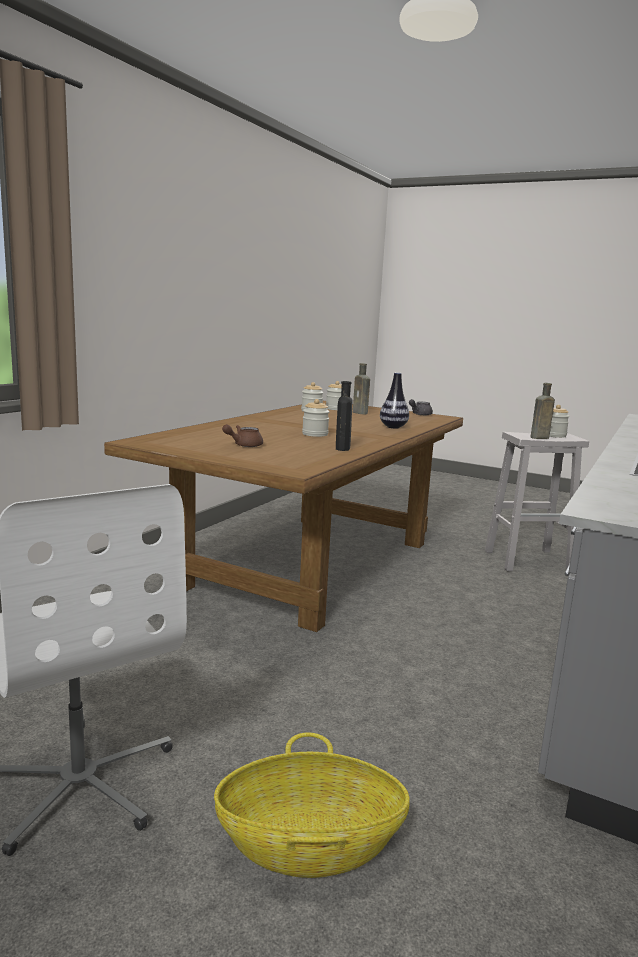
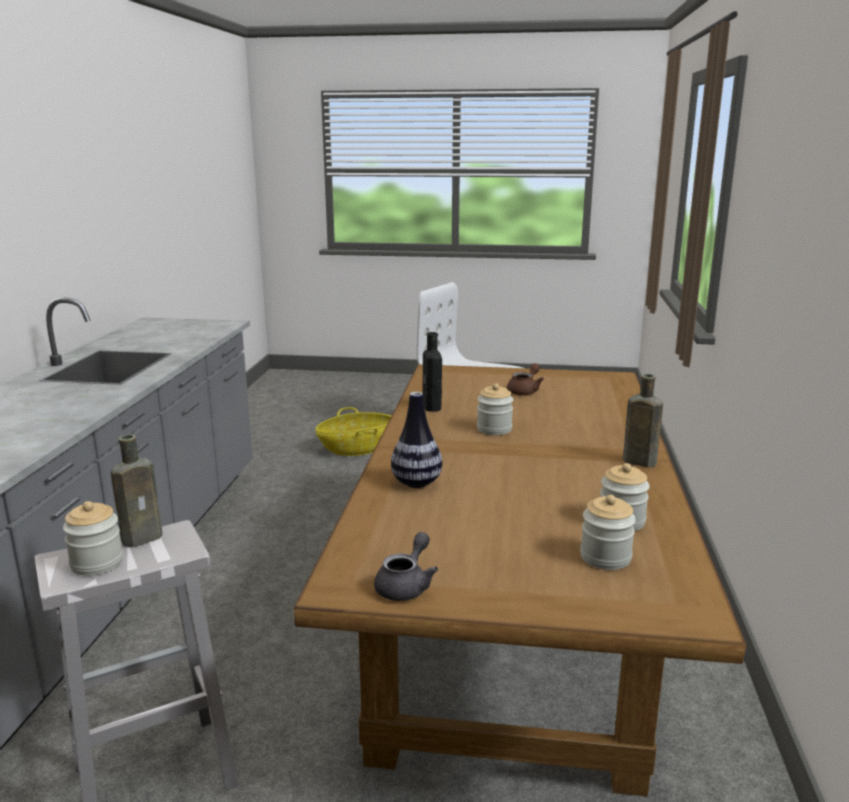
camera: 160 degrees right, 5 degrees up
brown bottle [353,363,370,414] -> brown bottle moved to [623,374,663,468]

